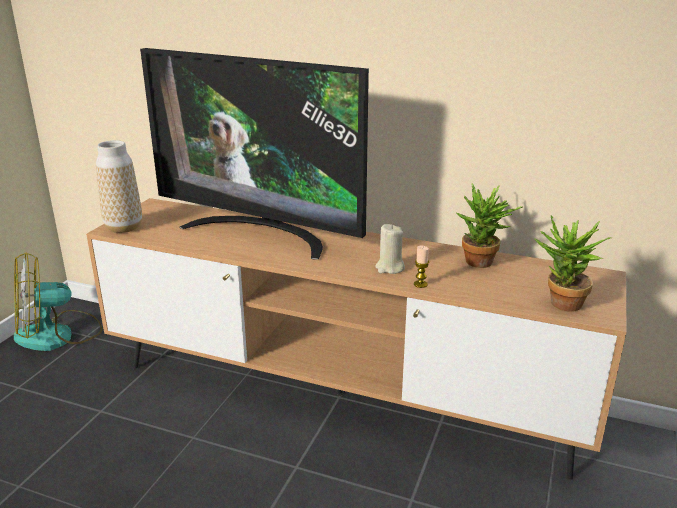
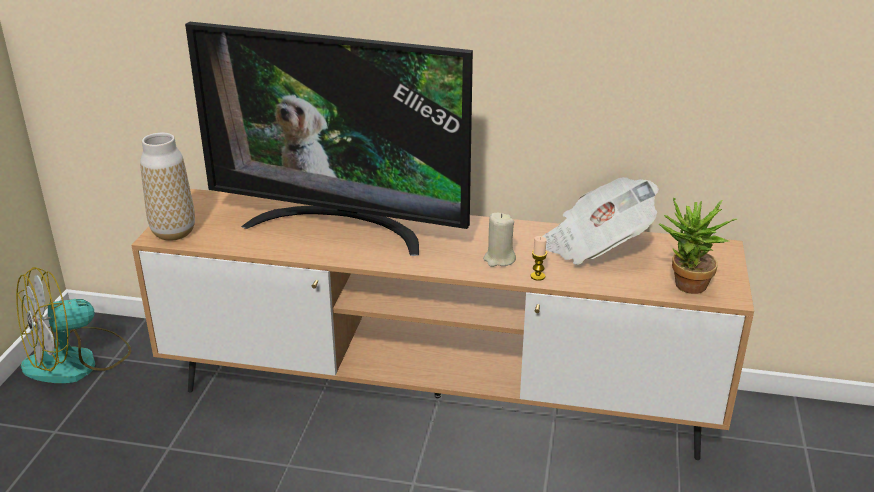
camera: 10 degrees left, 5 degrees up
potted plant [457,184,523,268] -> newspaper [542,177,659,265]

